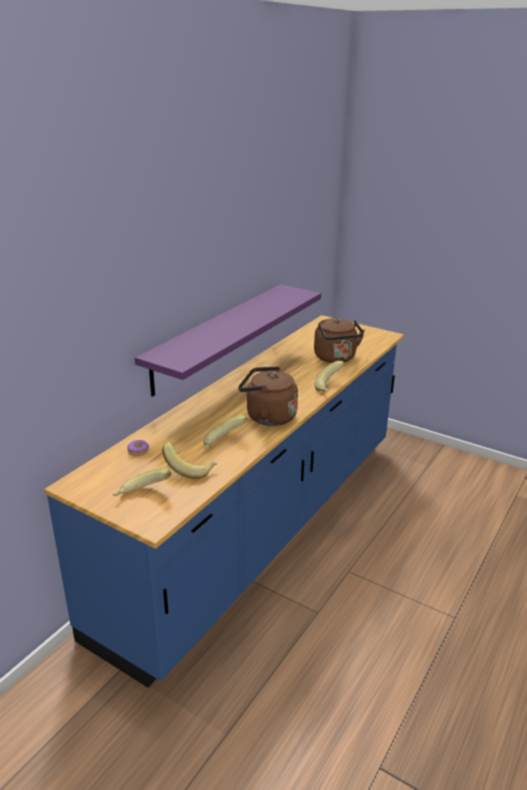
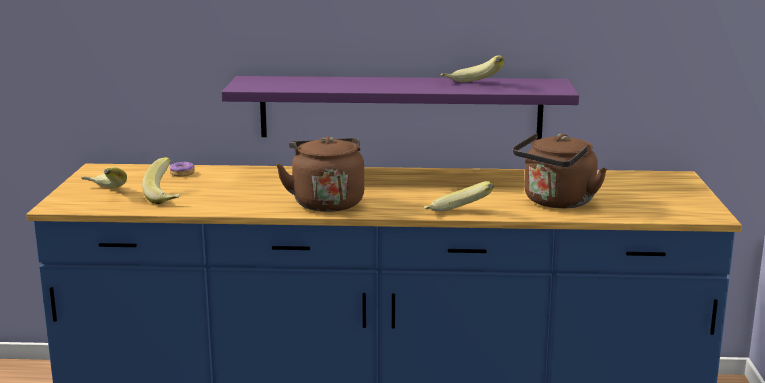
camera: 60 degrees right, 10 degrees down
banana [203,415,247,448] -> banana moved to [440,56,504,82]

